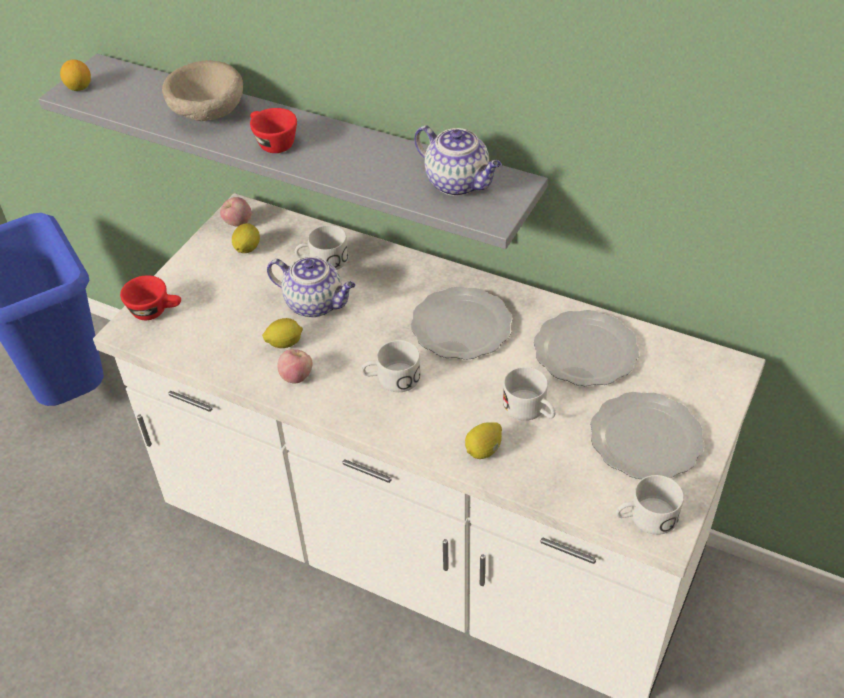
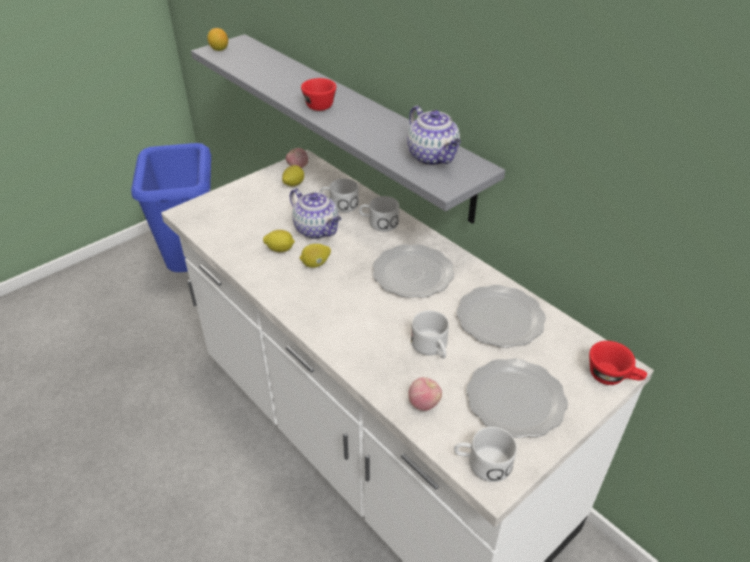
camera: 20 degrees right, 5 degrees down
red cup [120,275,181,320] -> red cup moved to [589,341,647,385]
beige bowl [162,60,243,121] -> none
apple [277,349,312,384] -> apple moved to [408,377,442,411]
white mug [361,340,421,392] -> white mug moved to [359,196,399,232]
lemon [465,422,502,459] -> lemon moved to [300,244,331,268]

